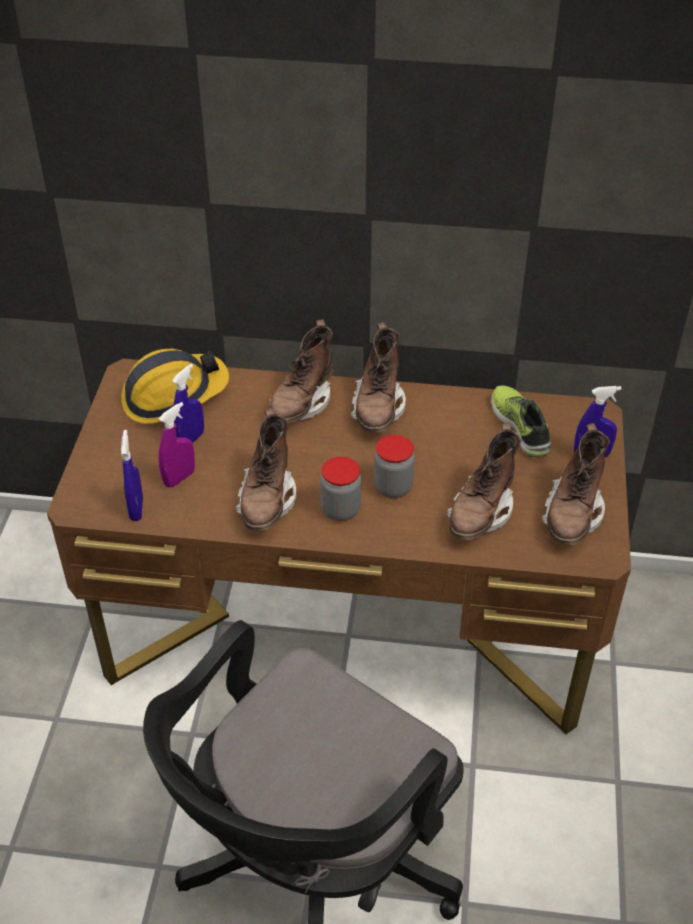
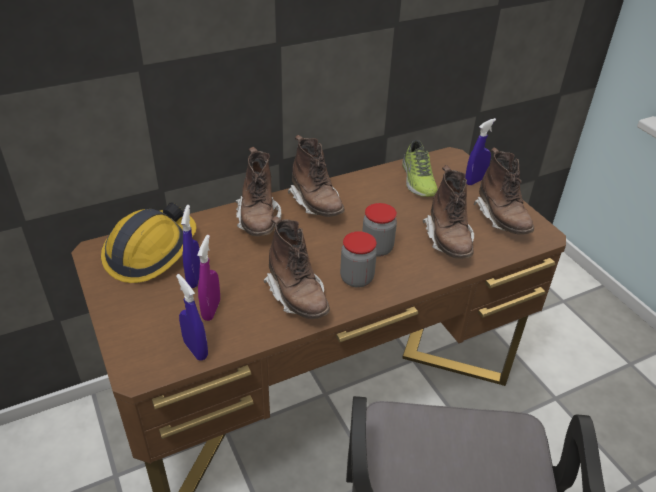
camera: 35 degrees left, 5 degrees down
shoe [491,385,551,457] -> shoe turned 135 degrees counterclockwise [402,140,438,197]

